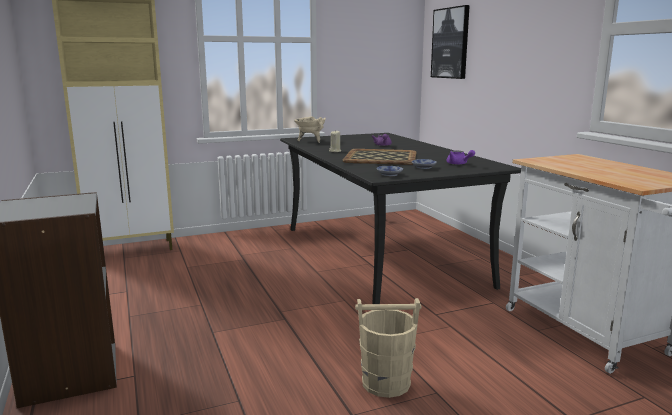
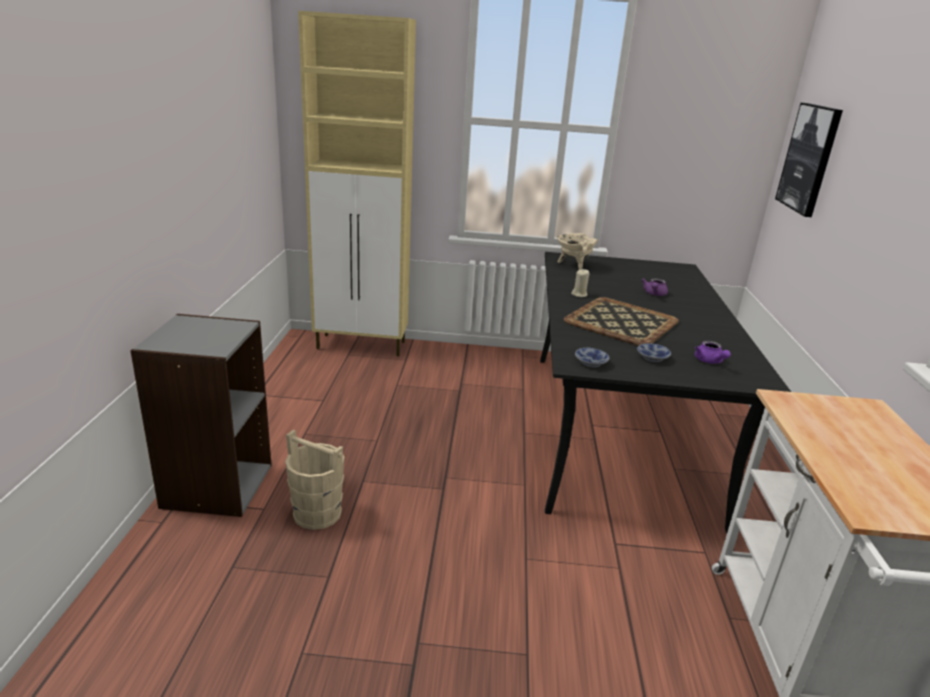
camera: 25 degrees right, 10 degrees up
beige bucket [355,298,421,398] -> beige bucket moved to [285,430,344,530]

